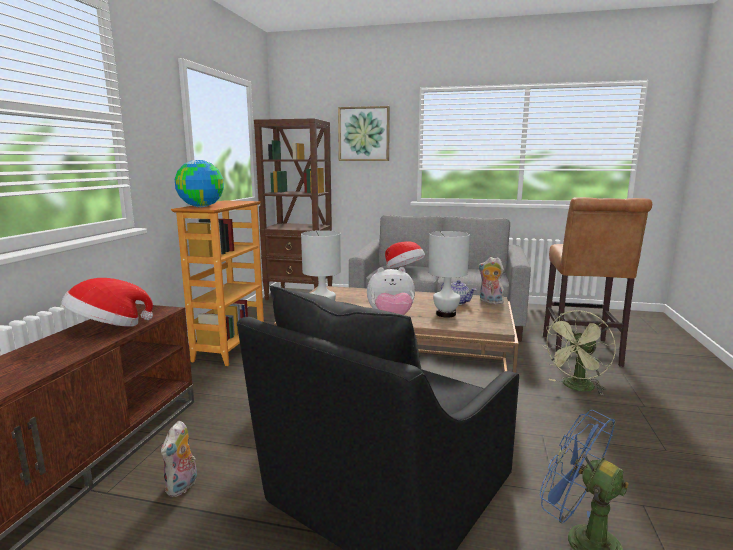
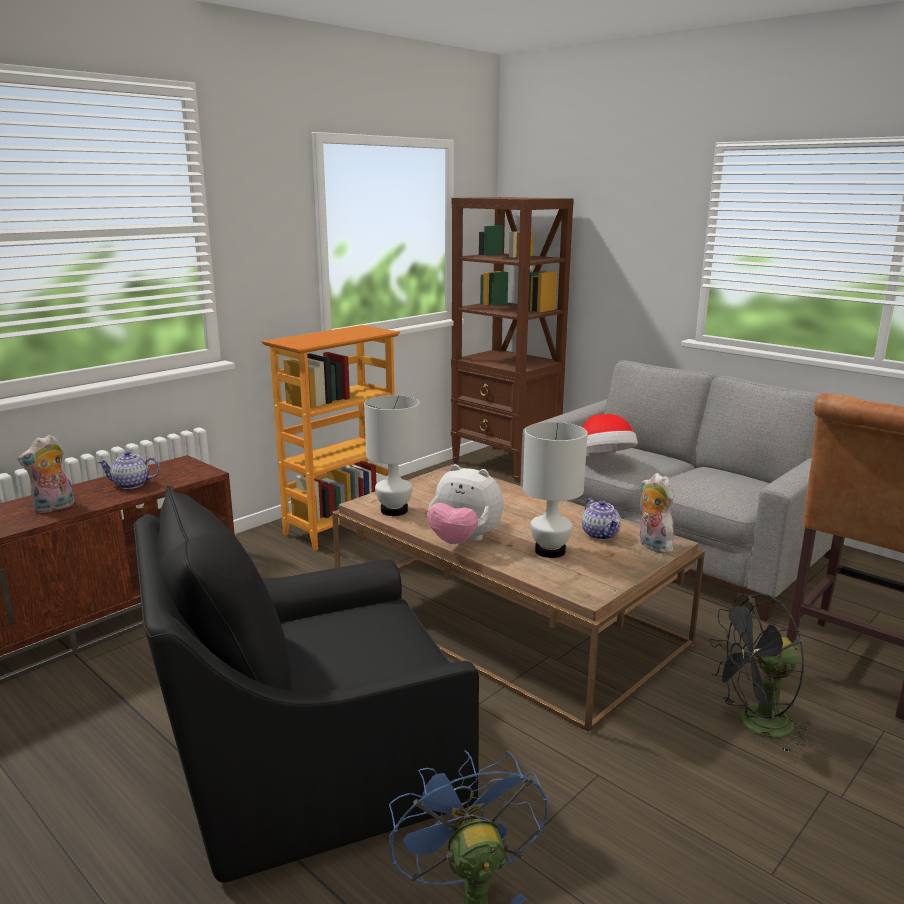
camera: 30 degrees right, 5 degrees up
hat [61,278,153,327] -> teapot [98,451,160,489]
plush toy [161,421,197,497] -> plush toy moved to [18,434,74,513]
globe [175,160,224,207] -> none
picture [338,106,390,161] -> none
green fan [543,310,616,395] -> black fan [709,594,813,752]

